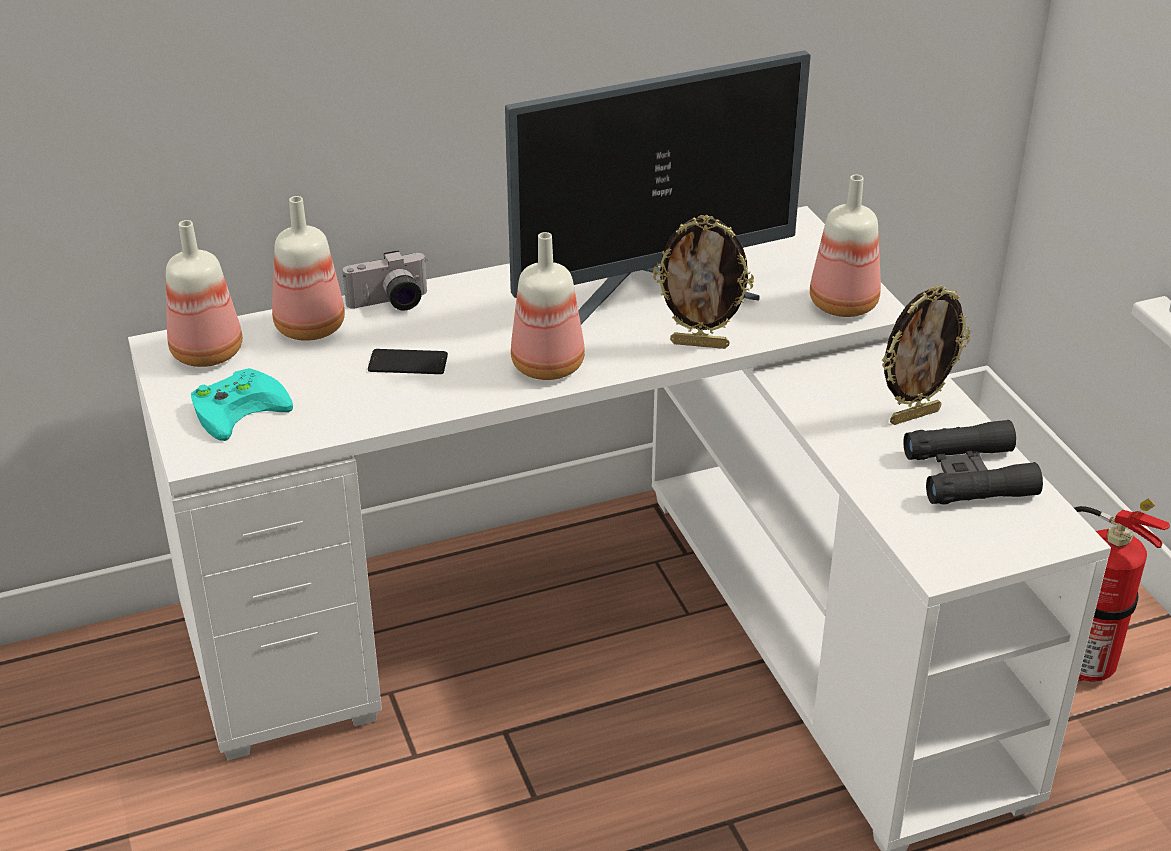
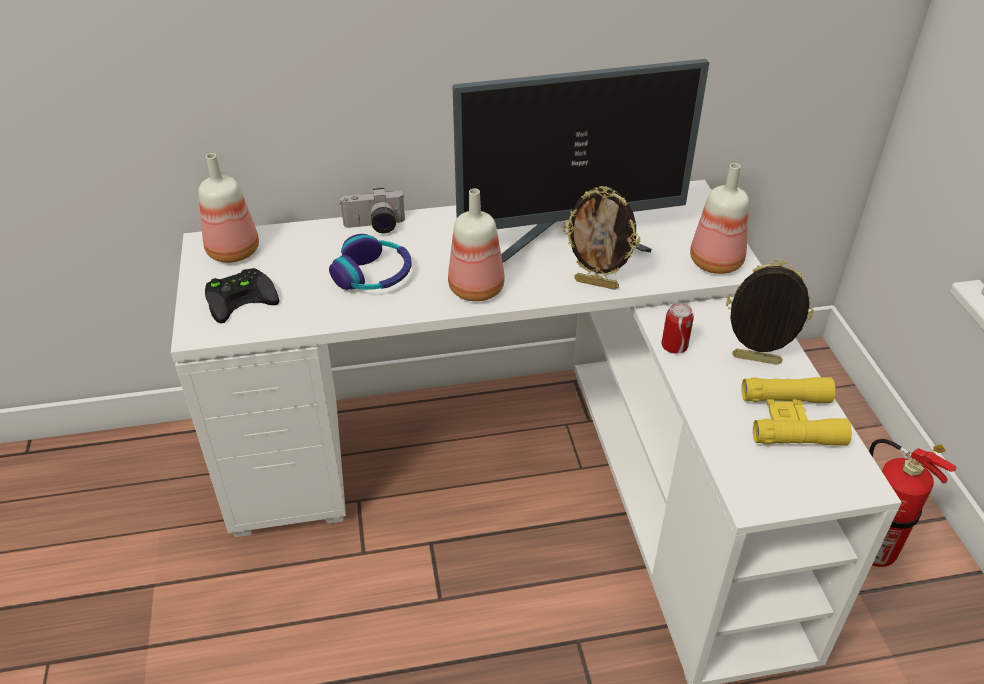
camera: 10 degrees right, 5 degrees up
turquoise game controller [191,368,293,441] -> black game controller [205,268,279,324]
bottle [272,196,345,341] -> none
phone [368,349,448,374] -> headphones [329,234,411,290]
picture frame [882,286,971,425] -> picture frame turned 150 degrees counterclockwise [726,260,814,365]
black binoculars [903,420,1043,505] -> yellow binoculars [742,377,852,446]
none -> can [662,303,694,354]

